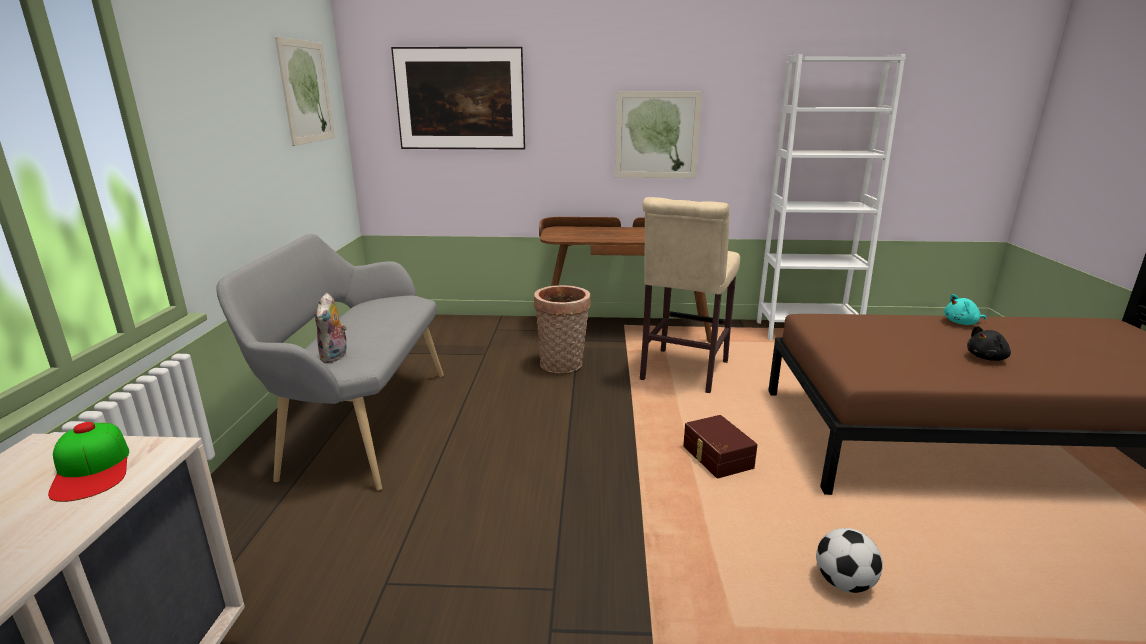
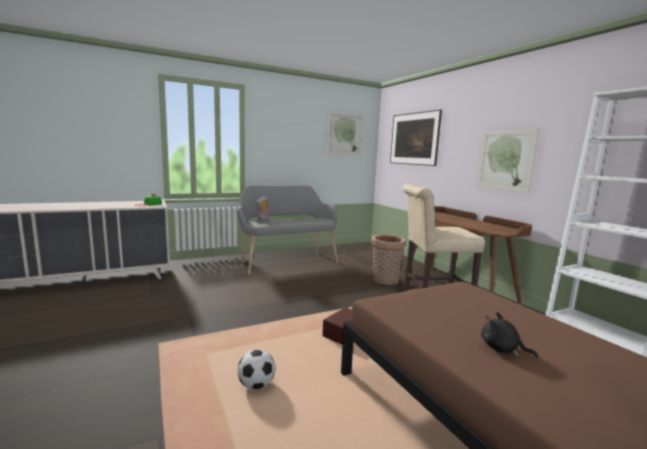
camera: 60 degrees right, 10 degrees down
turquoise plush toy [944,294,987,325] -> none

